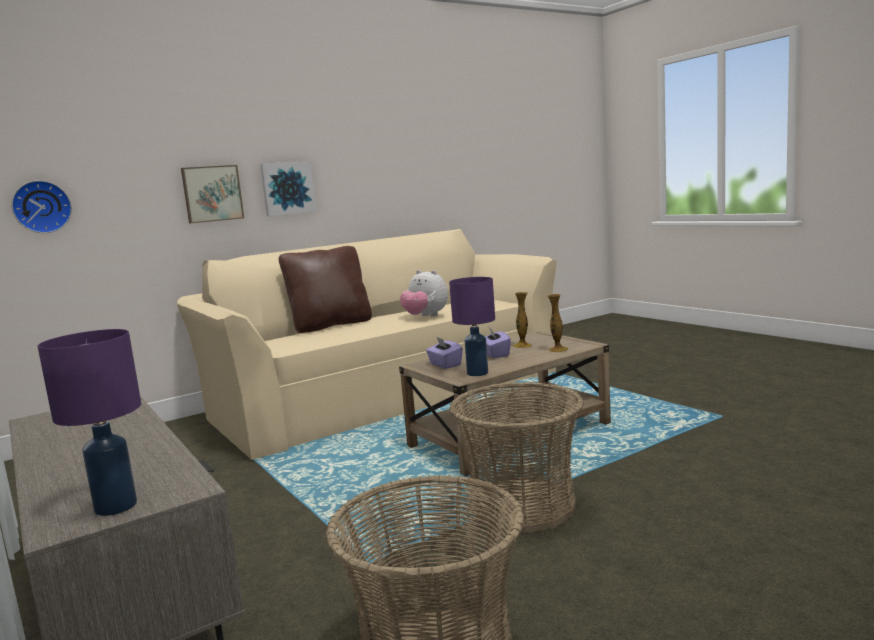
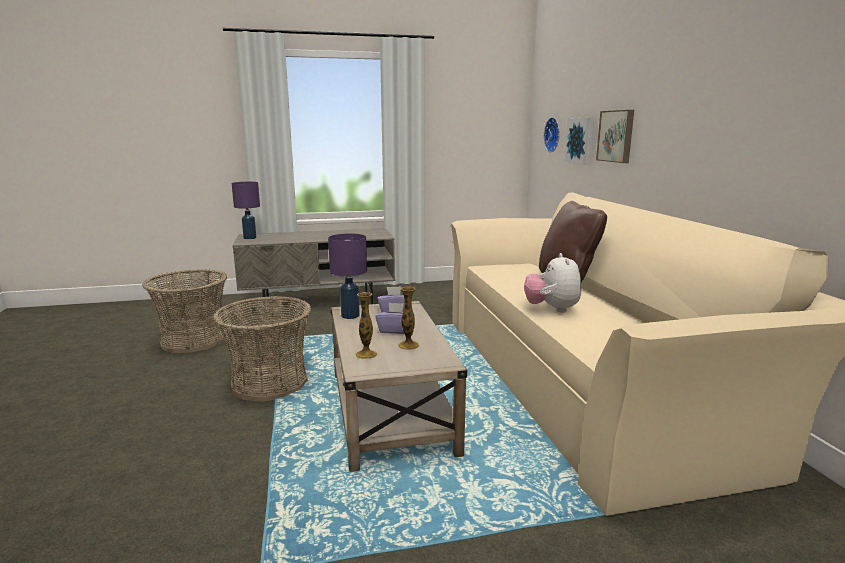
camera: 110 degrees right, 5 degrees up
picture [260,161,316,216] -> picture moved to [564,117,595,165]
plush toy [400,270,448,317] -> plush toy turned 60 degrees counterclockwise [524,253,581,313]

